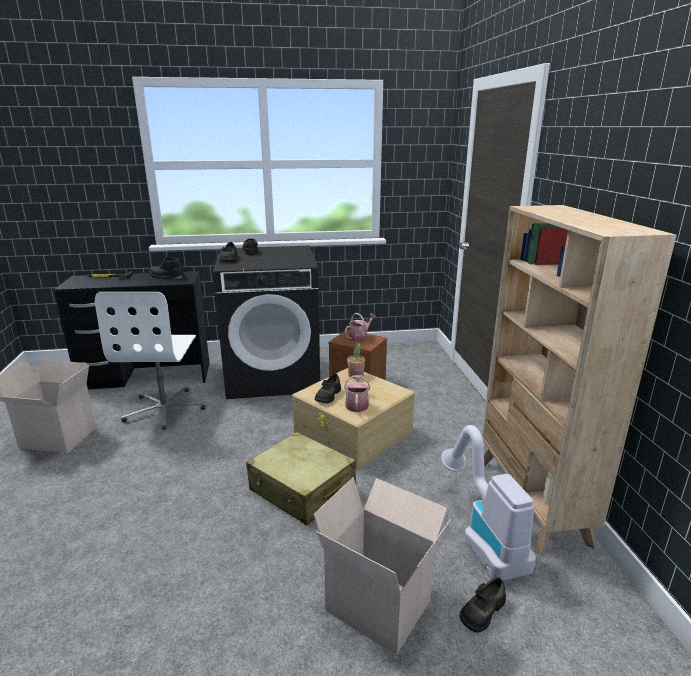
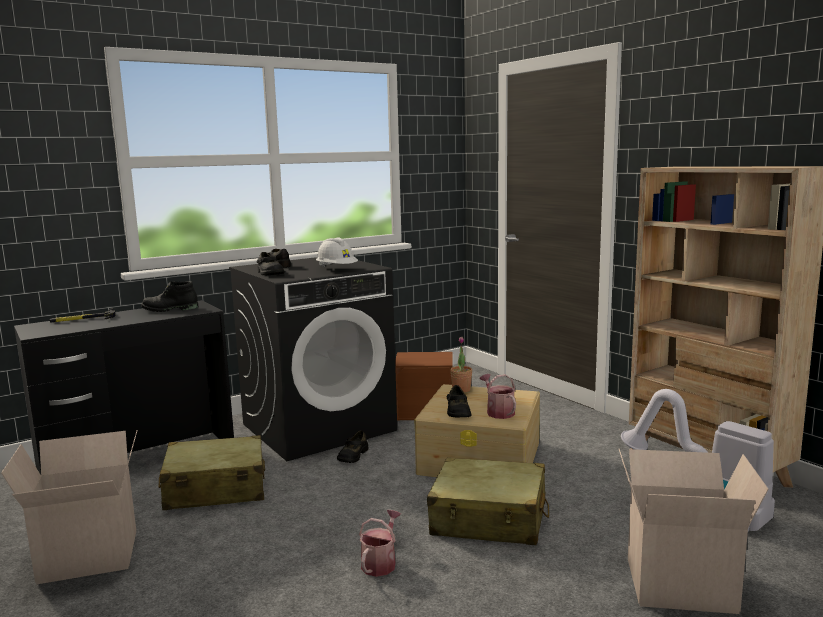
camera: 25 degrees left, 10 degrees down
white office chair [95,292,206,430] -> beige suitcase [159,435,265,510]
watering can [344,313,377,342] -> watering can moved to [359,510,401,577]
black shoe [460,577,506,632] -> black shoe moved to [337,430,368,463]
none -> white hard hat [316,237,358,267]

